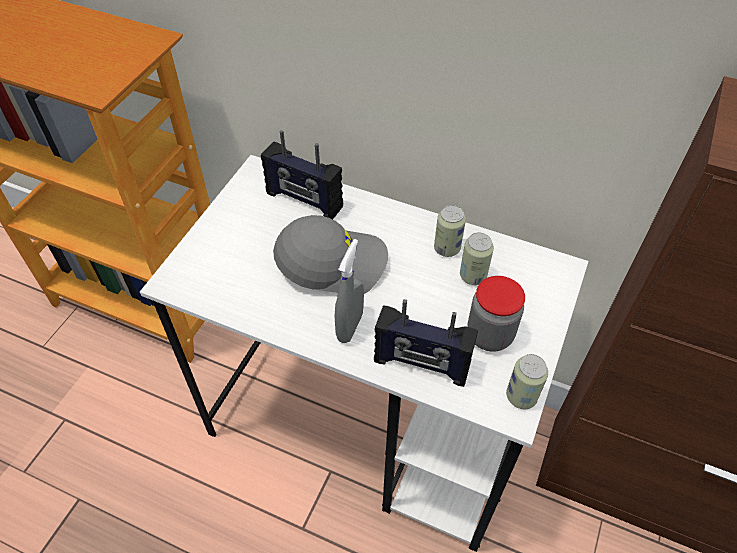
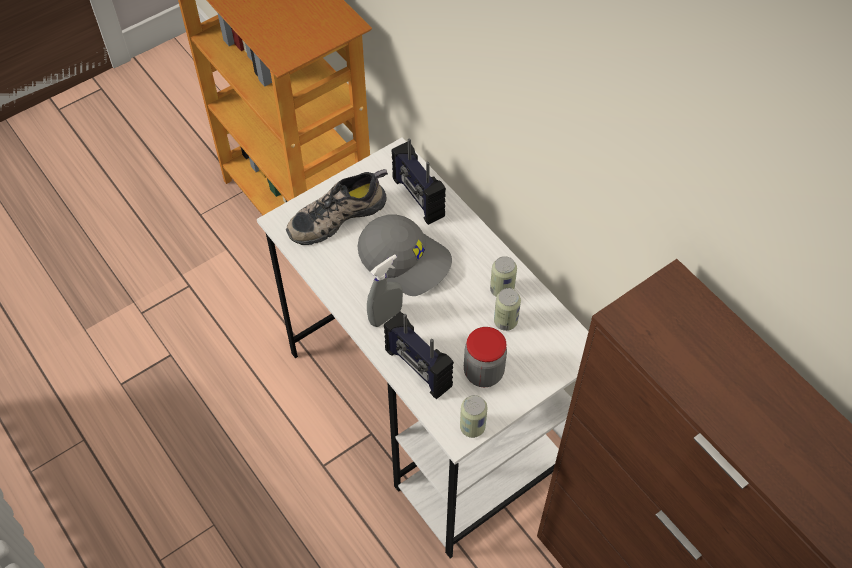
camera: 30 degrees right, 5 degrees up
none -> shoe [286,169,388,245]

